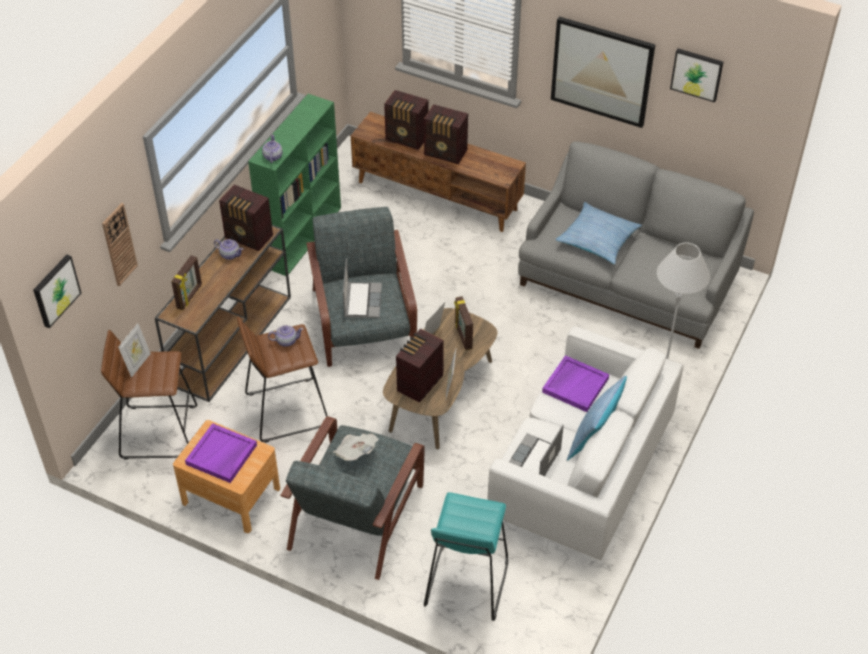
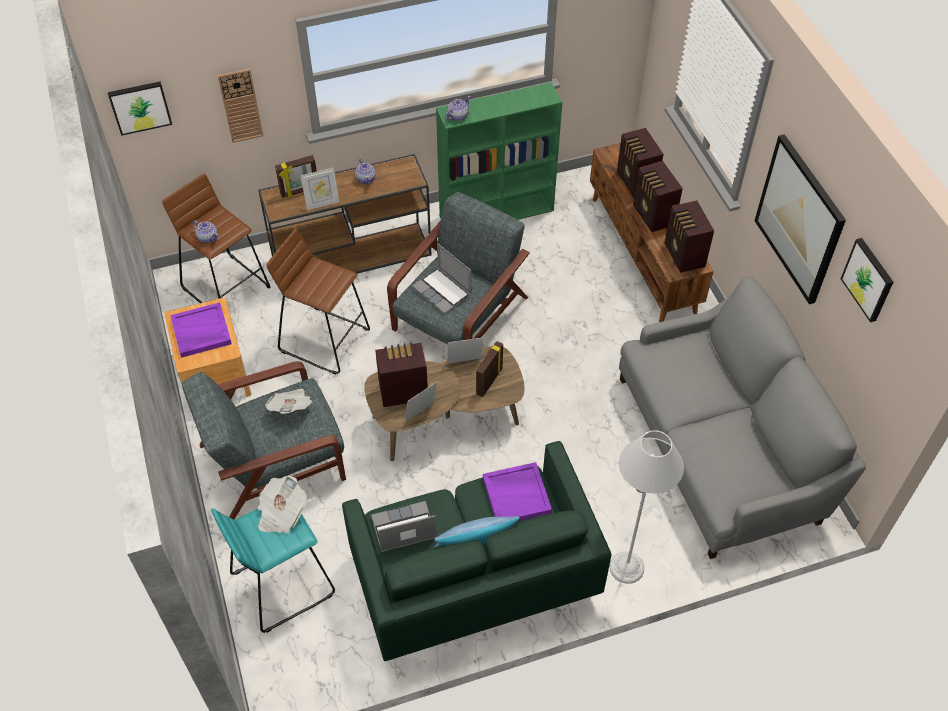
camera: 45 degrees right, 5 degrees up
picture frame [118,324,151,378] -> picture frame moved to [301,168,339,210]
radio [219,185,273,251] -> radio moved to [665,200,714,273]
teapot [268,325,303,347] -> teapot moved to [192,220,218,243]
laptop [343,258,382,318] -> laptop turned 90 degrees clockwise [412,243,472,314]
white sofa [487,326,684,560] -> green sofa [342,441,611,661]
pillow [555,202,642,264] -> none
none -> newspaper [258,476,307,534]

